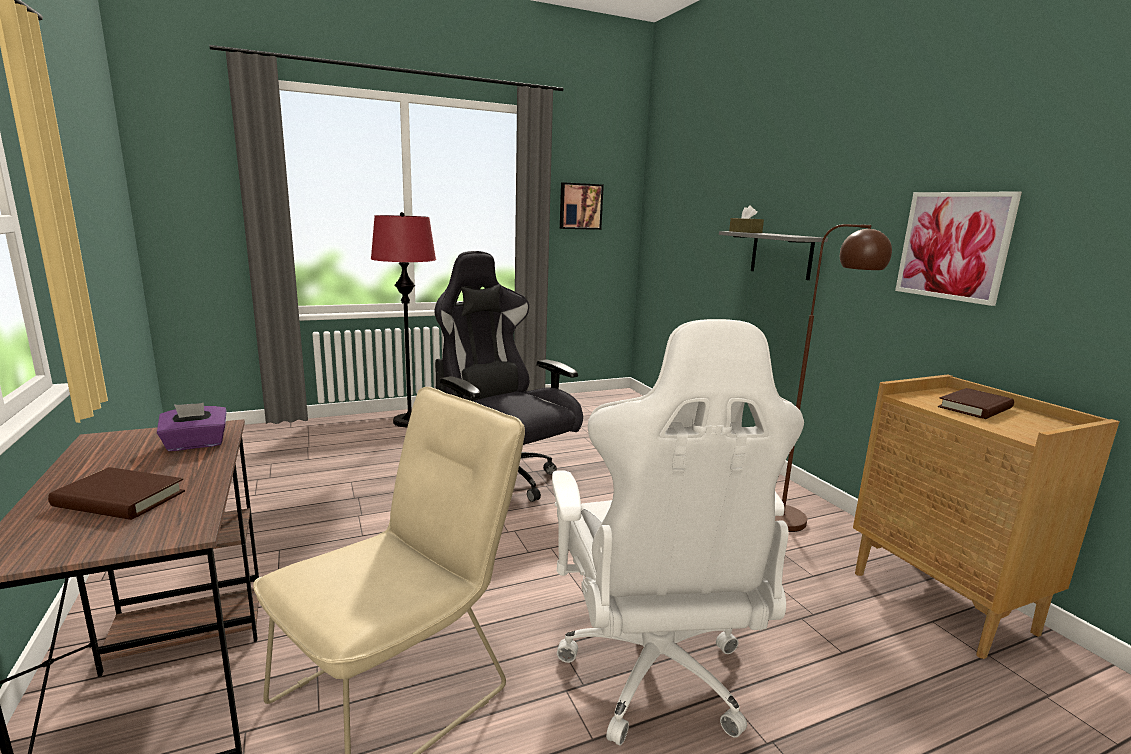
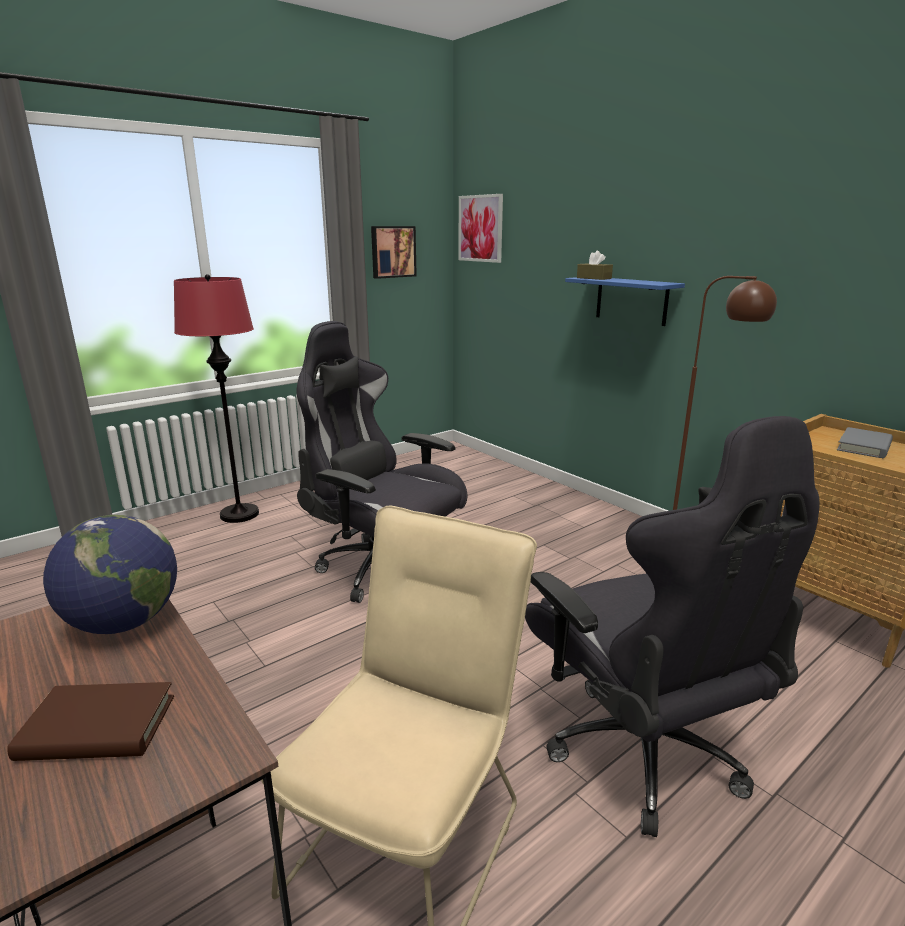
camera: 15 degrees left, 5 degrees up
purple tissue box [157,403,227,451] -> globe [43,515,177,634]
white office chair [552,319,804,746] -> black office chair [525,416,820,837]
grey shelf [719,231,828,280] -> blue shelf [565,277,685,326]
picture [895,191,1022,306] -> picture moved to [459,194,503,263]
brown book [938,388,1014,419] -> grey book [837,427,893,458]

